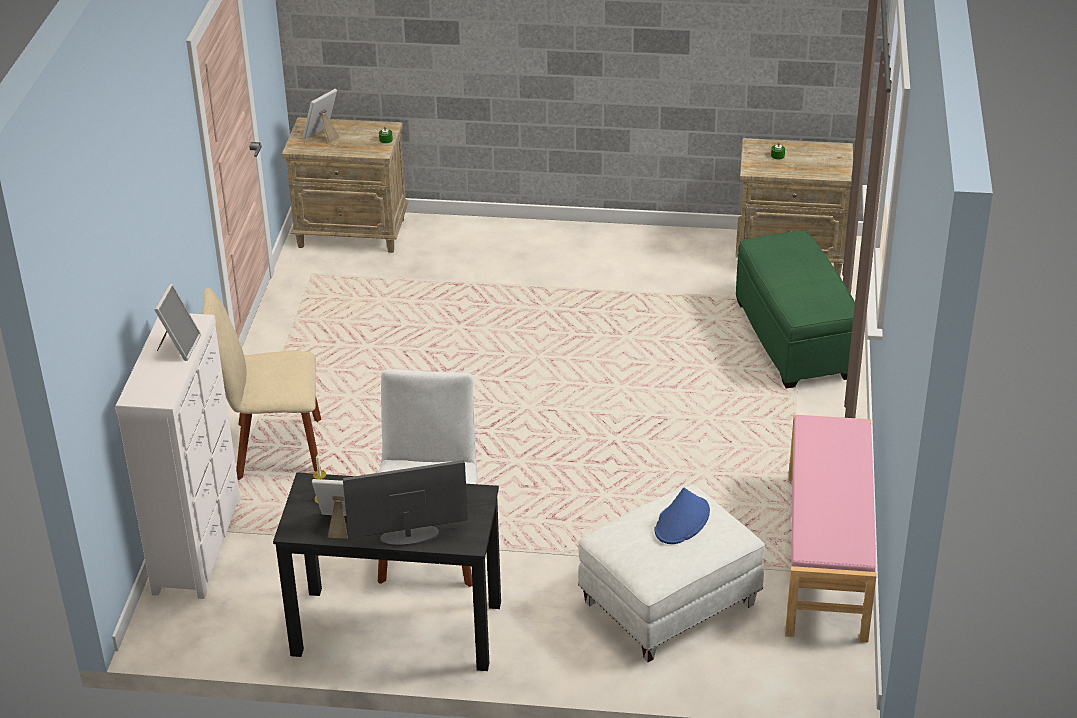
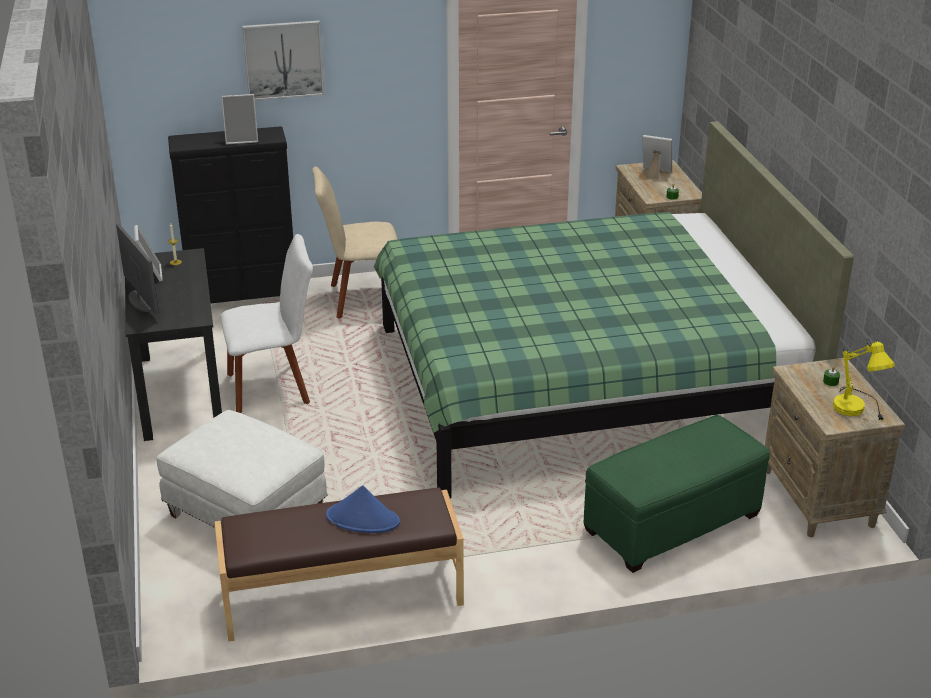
camera: 70 degrees right, 5 degrees down
white dresser [115,313,241,599] -> black dresser [168,126,293,303]
beige chair [202,288,321,480] -> beige chair turned 75 degrees counterclockwise [312,166,398,319]
blue hat [655,488,710,544] -> blue hat moved to [326,485,400,533]
pink bench [785,415,877,643] -> brown bench [215,487,464,641]
none -> picture [242,21,324,101]
none -> green bed [374,121,854,499]
none -> yellow table lamp [833,339,895,421]

